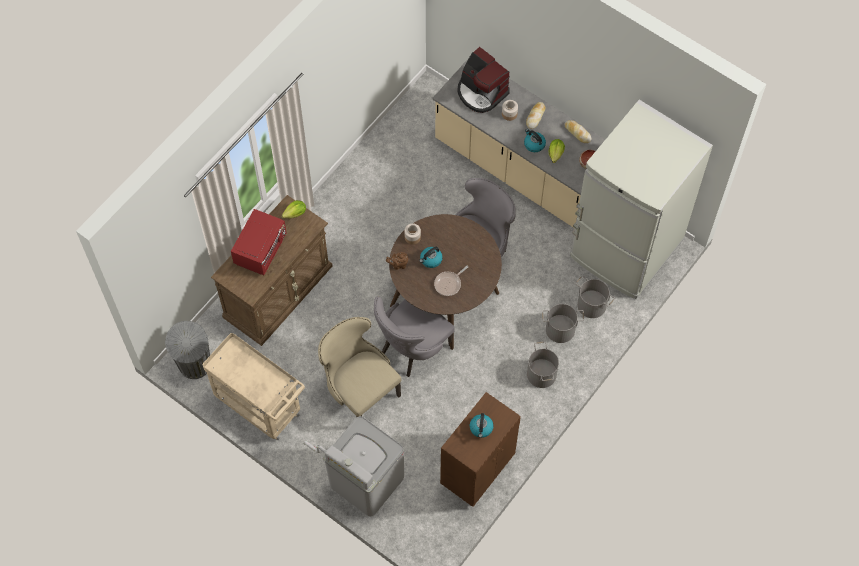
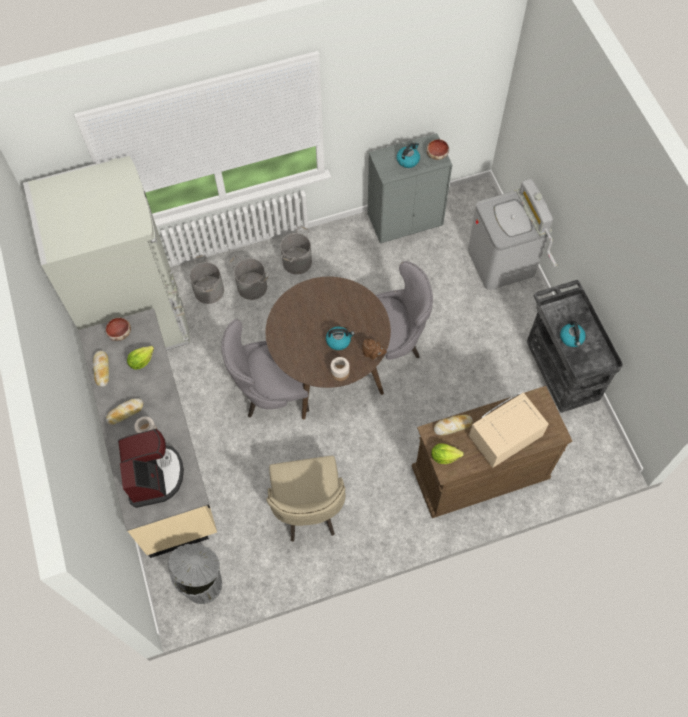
camera: 145 degrees left, 0 degrees up
grey trash can [165,321,210,379] -> grey trash can moved to [168,543,222,604]
beige cart [203,333,305,440] -> black cart [527,280,623,413]
red microwave [231,209,287,275] -> beige microwave [469,392,549,468]
beige chair [318,317,401,418] -> beige chair moved to [266,456,345,542]
frying pan [434,266,468,296] -> none
brown cabinet [440,392,521,507] -> grey cabinet [367,133,452,243]
kettle [524,129,546,152] -> kettle moved to [560,321,586,347]
none -> bowl [426,139,449,160]
none -> bread [434,415,473,435]

